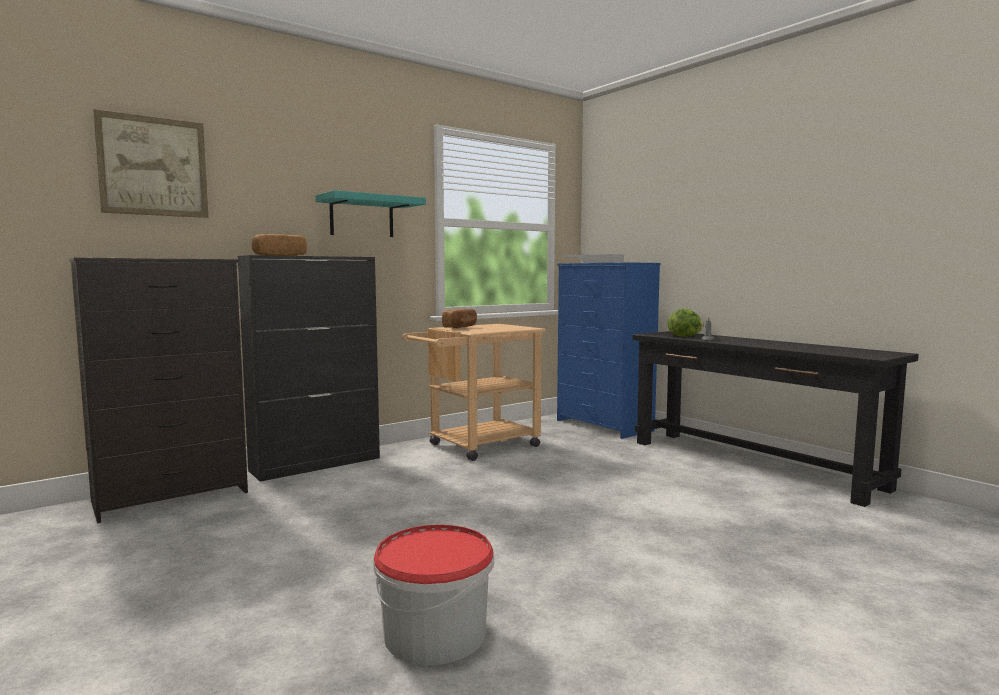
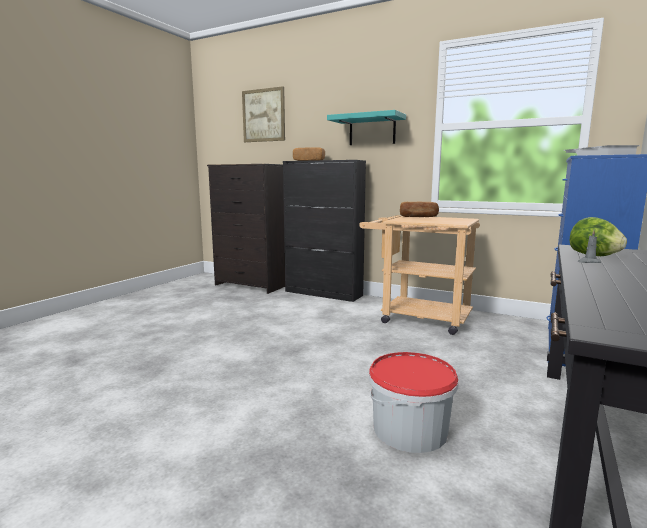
camera: 65 degrees right, 5 degrees up
bucket [373,524,494,665] -> bucket moved to [369,352,458,453]

